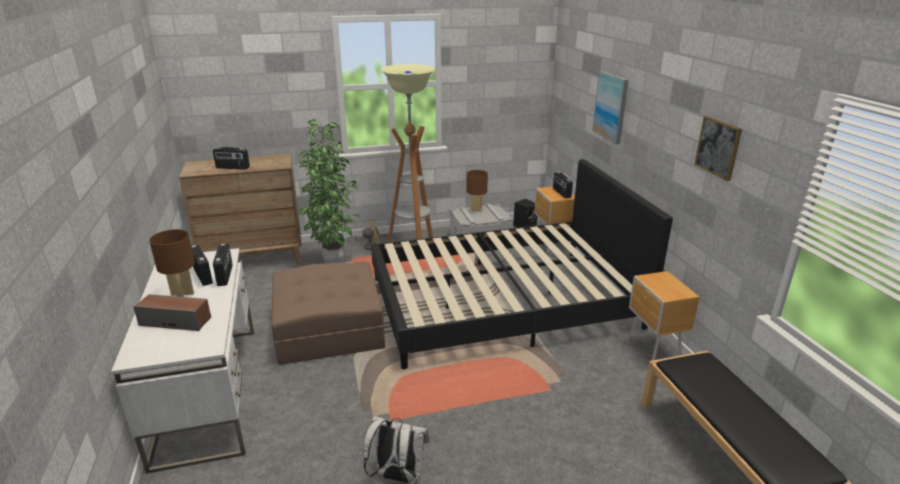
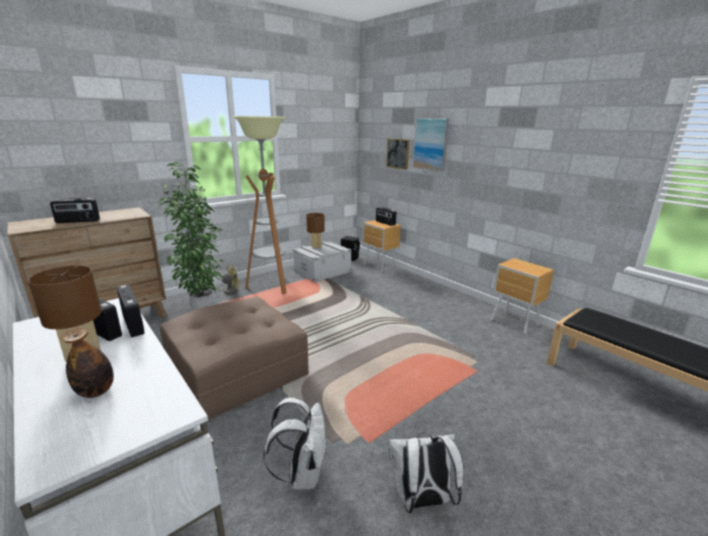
camera: 25 degrees left, 5 degrees down
speaker [133,294,211,331] -> bottle [63,328,114,398]
black bed [371,159,673,369] -> none
picture [694,116,742,181] -> picture moved to [386,138,409,170]
none -> white backpack [263,397,327,490]

